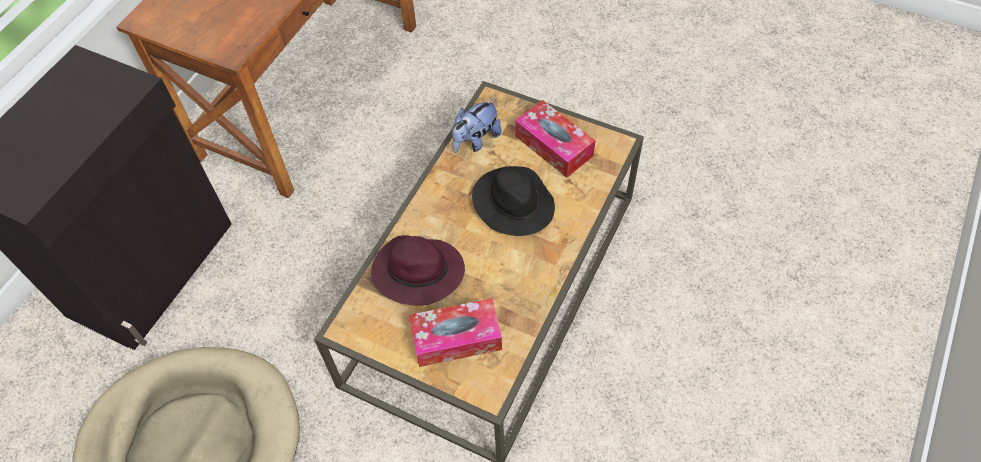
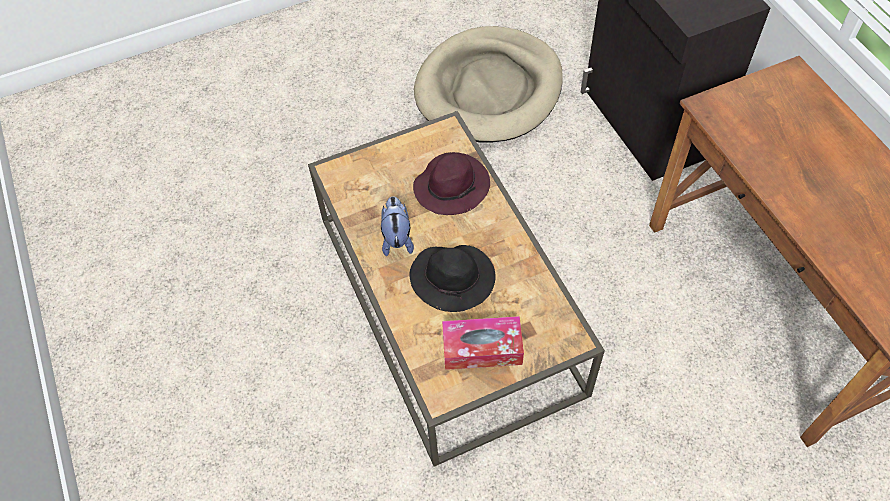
camera: 130 degrees right, 0 degrees up
tissue box [409,298,502,367] -> none
plush toy [452,99,501,153] -> plush toy moved to [381,196,414,256]

